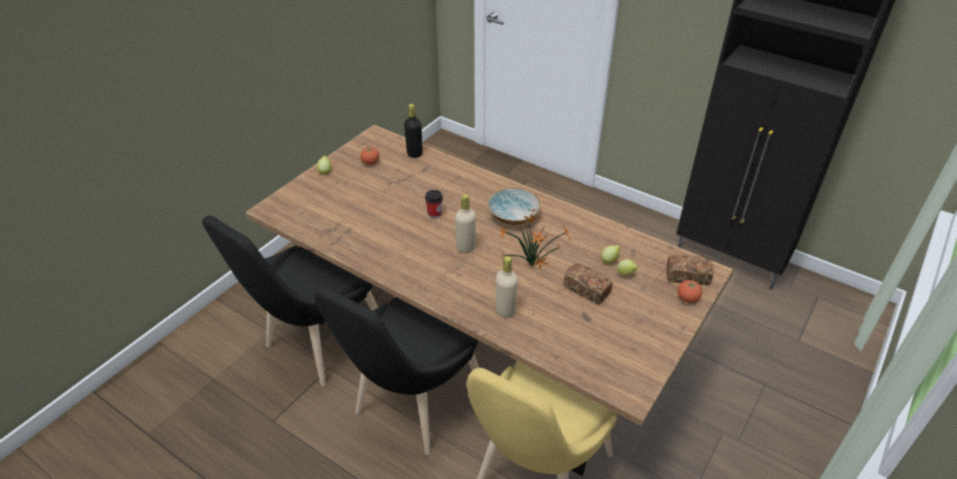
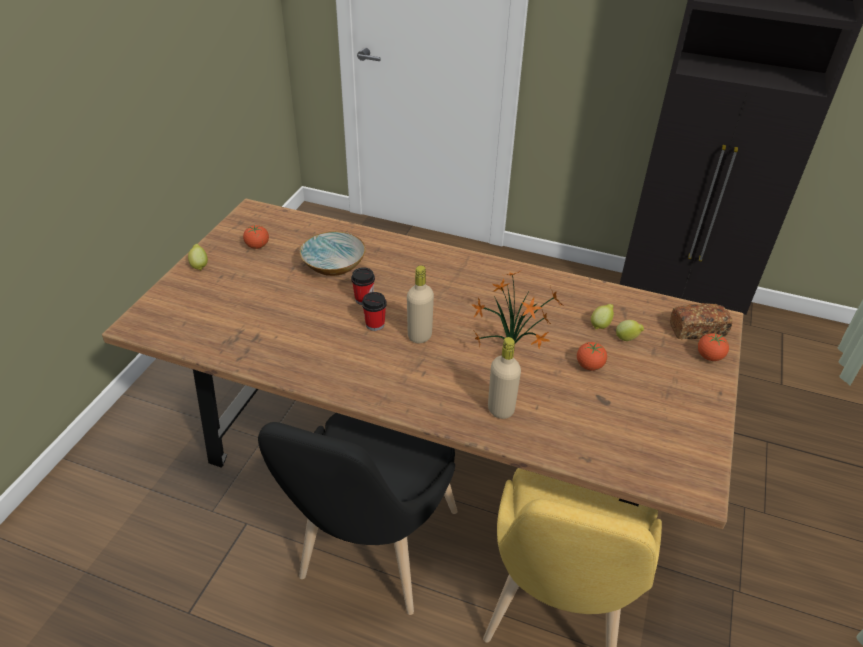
camera: 15 degrees left, 0 degrees up
black chair [202,216,378,387] -> none
black bottle [404,104,423,158] -> none
bowl [488,188,541,225] -> bowl moved to [300,231,366,276]
bread [563,263,613,304] -> tomato [577,342,607,371]
none -> cup [362,292,387,331]

